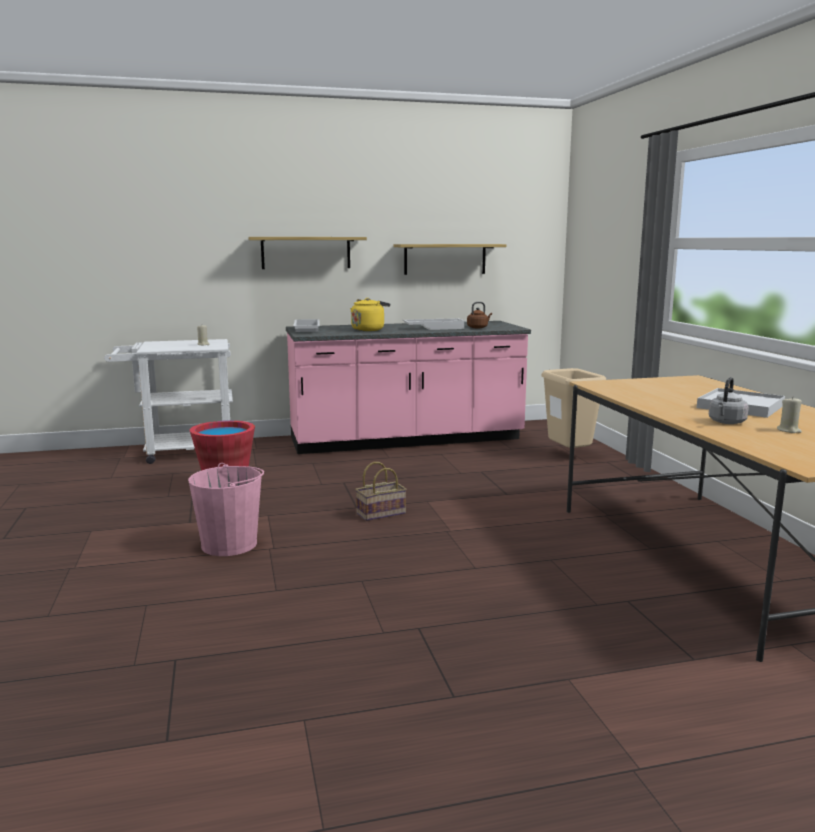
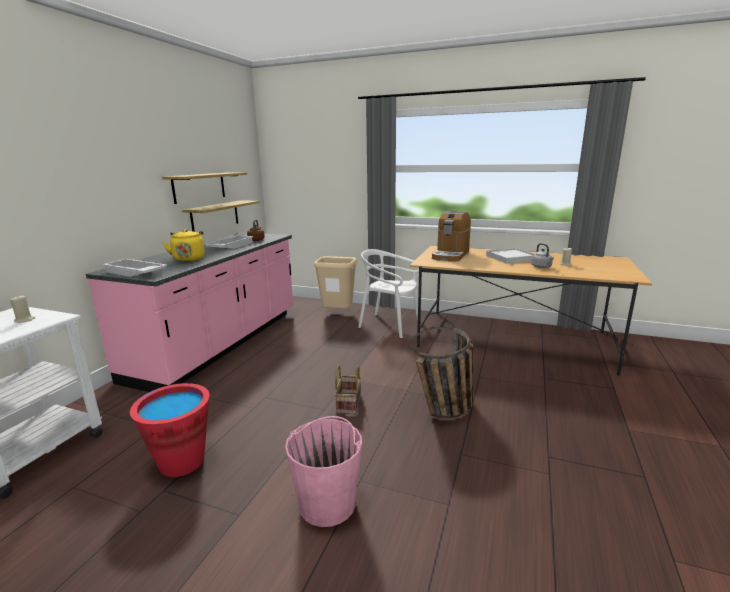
camera: 55 degrees left, 5 degrees up
shelf [248,237,367,269] -> shelf moved to [182,200,259,232]
none -> white chair [358,249,419,338]
none -> basket [408,327,473,418]
none -> coffee machine [432,211,471,262]

